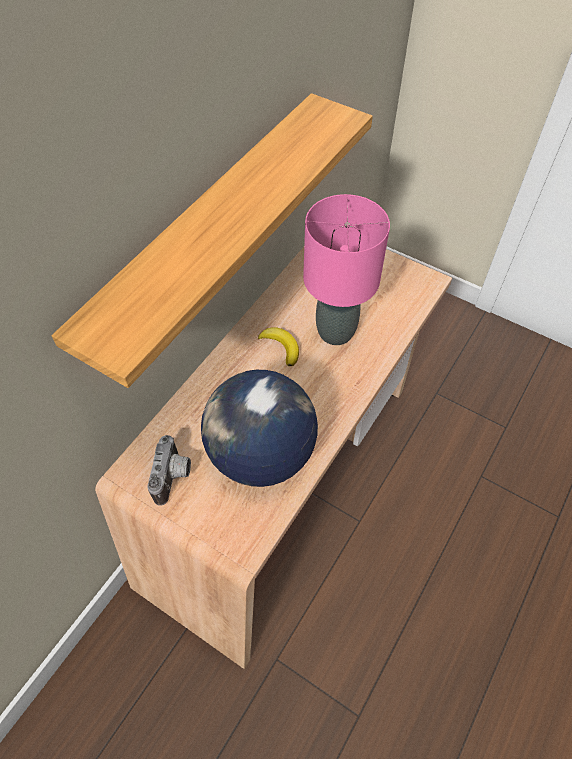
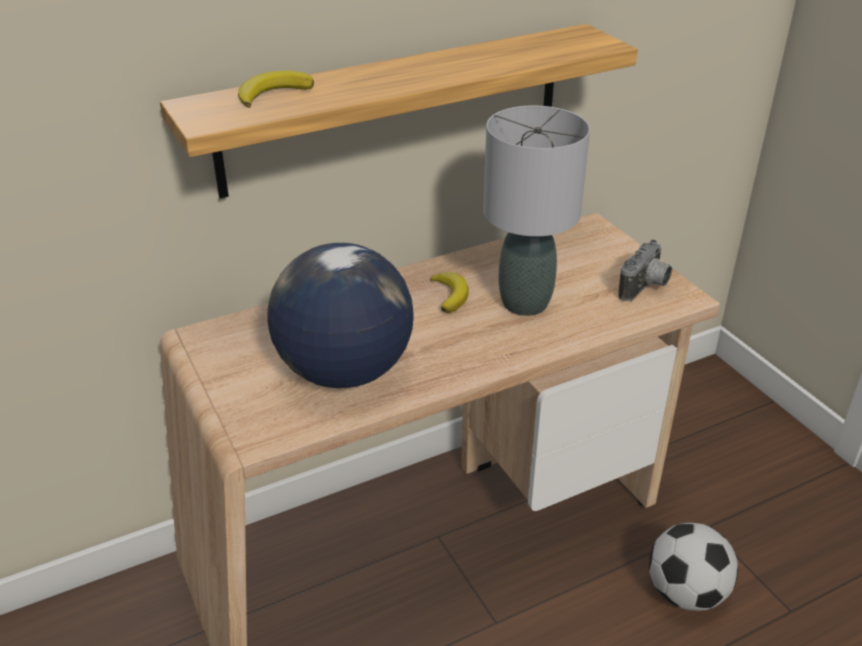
camera: 30 degrees right, 20 degrees down
camera [148,435,191,506] -> camera moved to [618,240,672,301]
pink table lamp [303,194,390,345] -> grey table lamp [483,106,590,316]
none -> banana [238,71,314,108]
none -> football [649,523,738,611]

